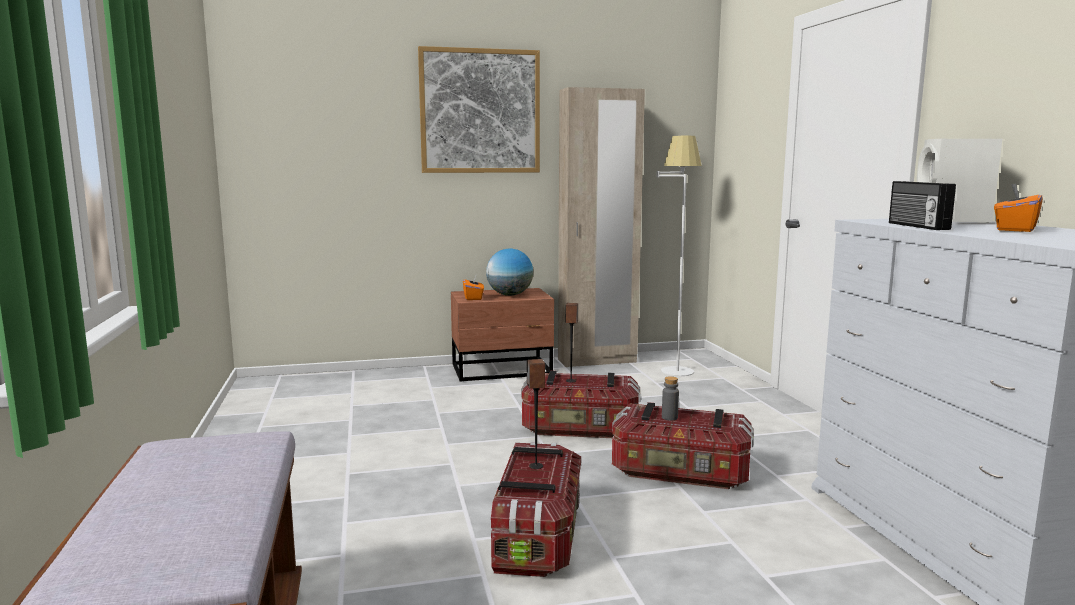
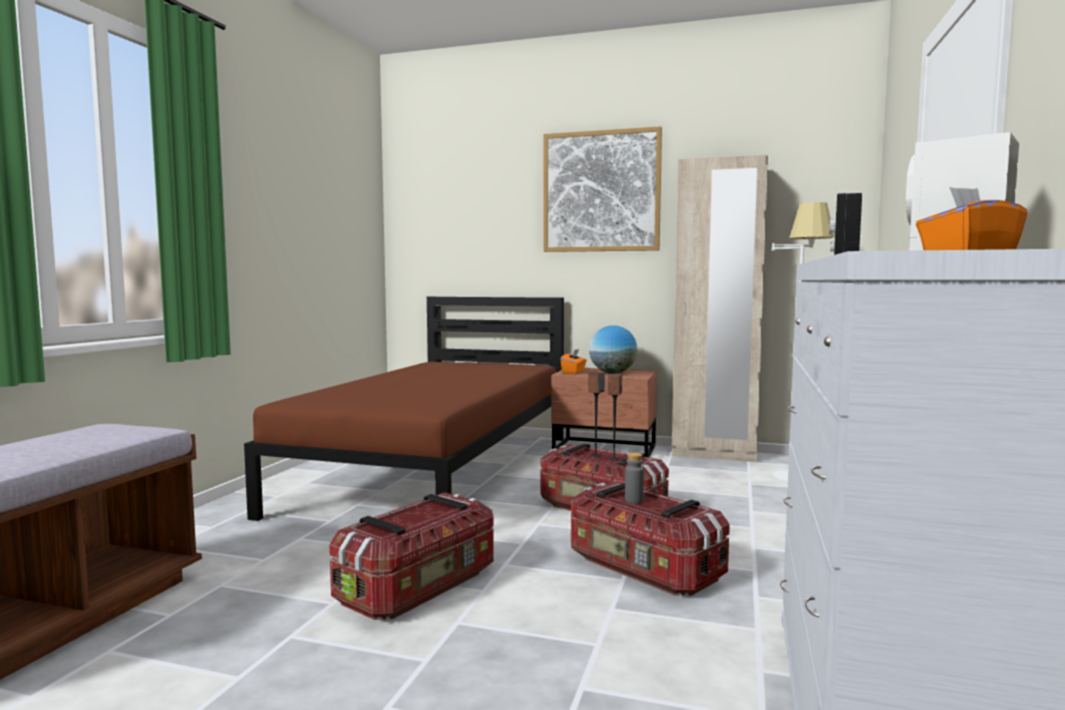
camera: 30 degrees right, 5 degrees down
speaker [527,359,545,469] -> speaker moved to [607,373,622,460]
none -> brown bed [244,297,564,521]

